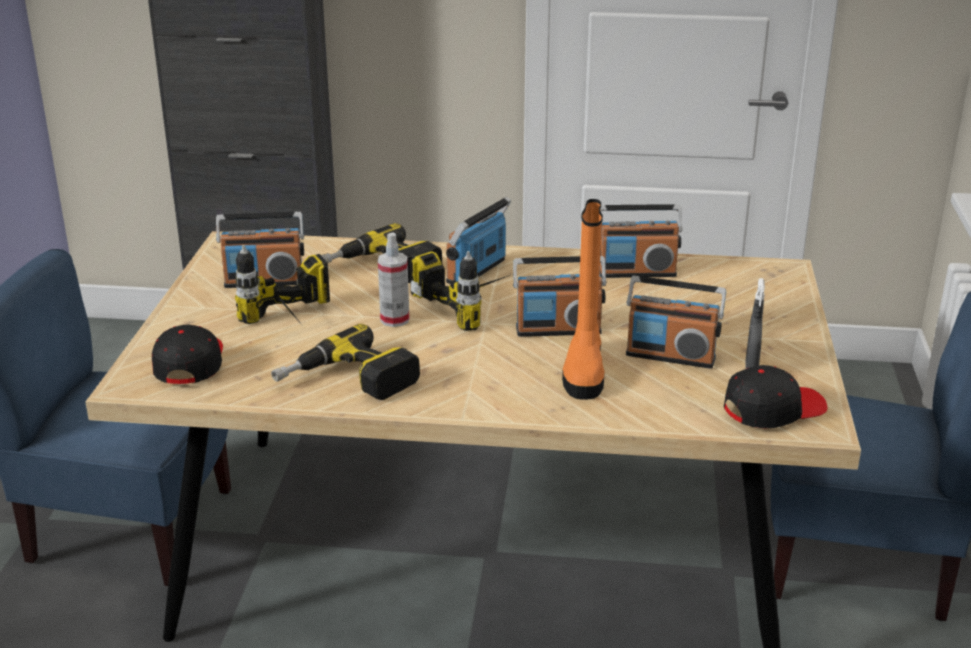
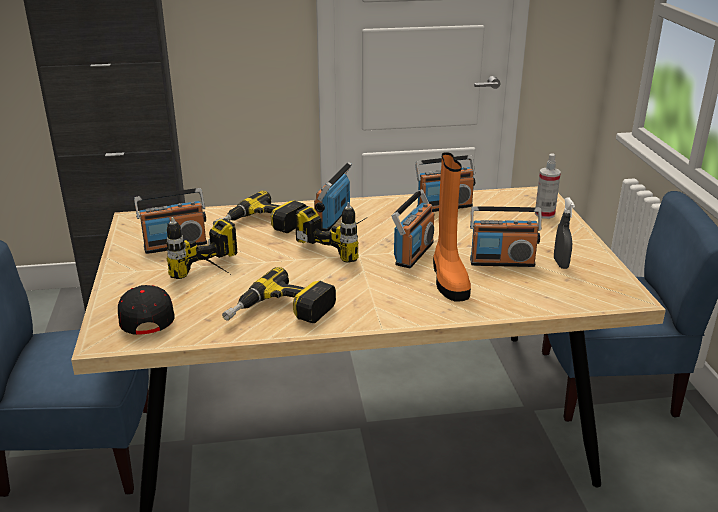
camera: 15 degrees left, 0 degrees up
spray bottle [378,232,409,327] -> spray bottle moved to [535,153,561,219]
radio [513,256,607,337] -> radio turned 45 degrees counterclockwise [392,189,434,268]
black cap [724,365,827,429] -> none

